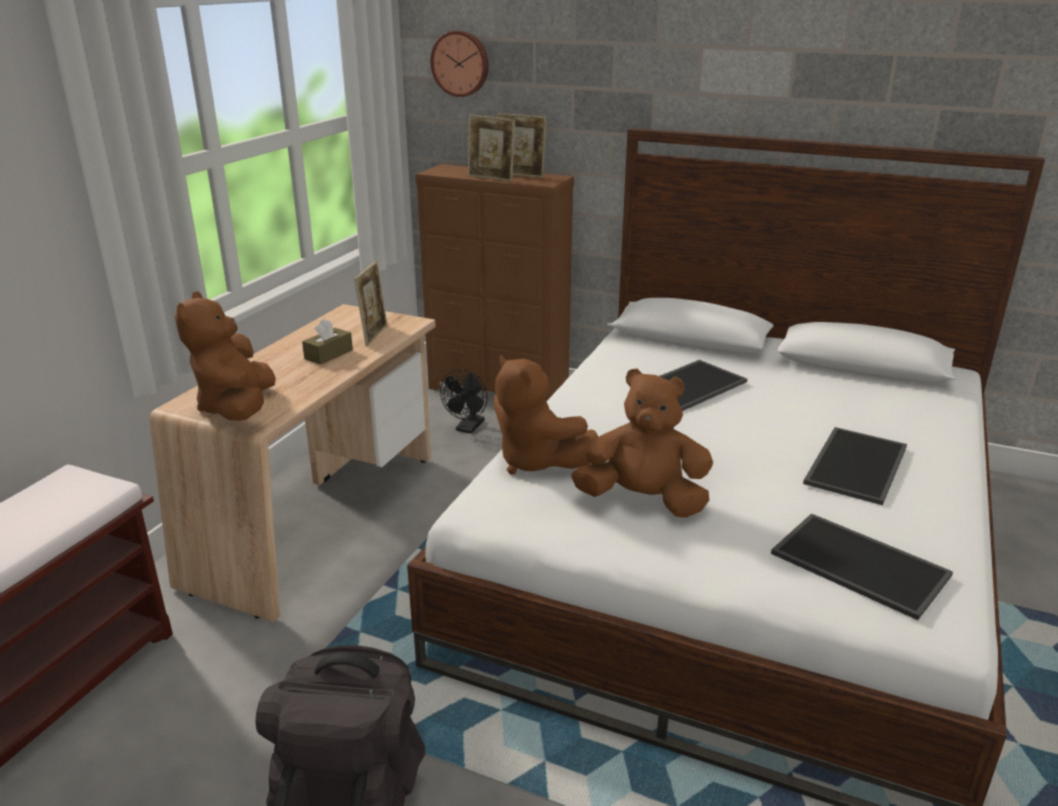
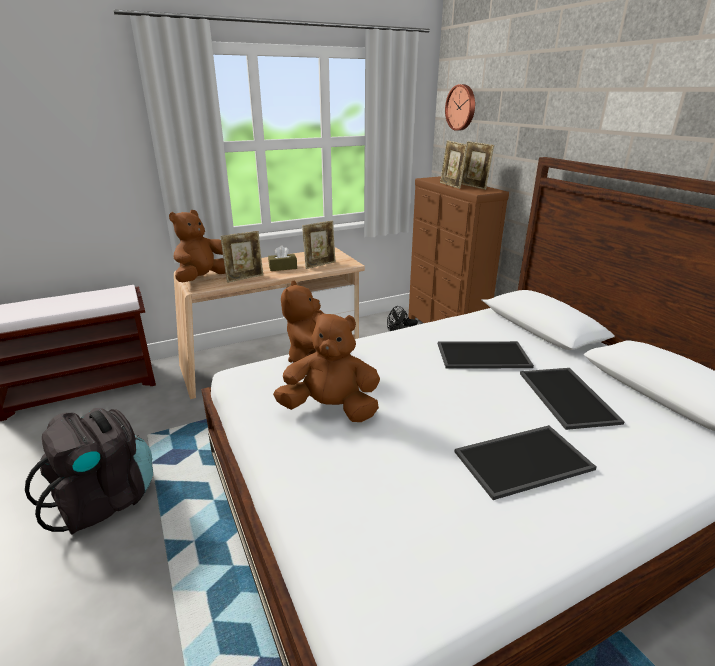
camera: 40 degrees right, 0 degrees up
brown plush toy [571,369,713,518] -> brown plush toy turned 45 degrees counterclockwise [273,310,380,422]
tray [771,513,953,620] -> tray moved to [520,368,625,430]
none -> picture frame [220,231,263,283]

